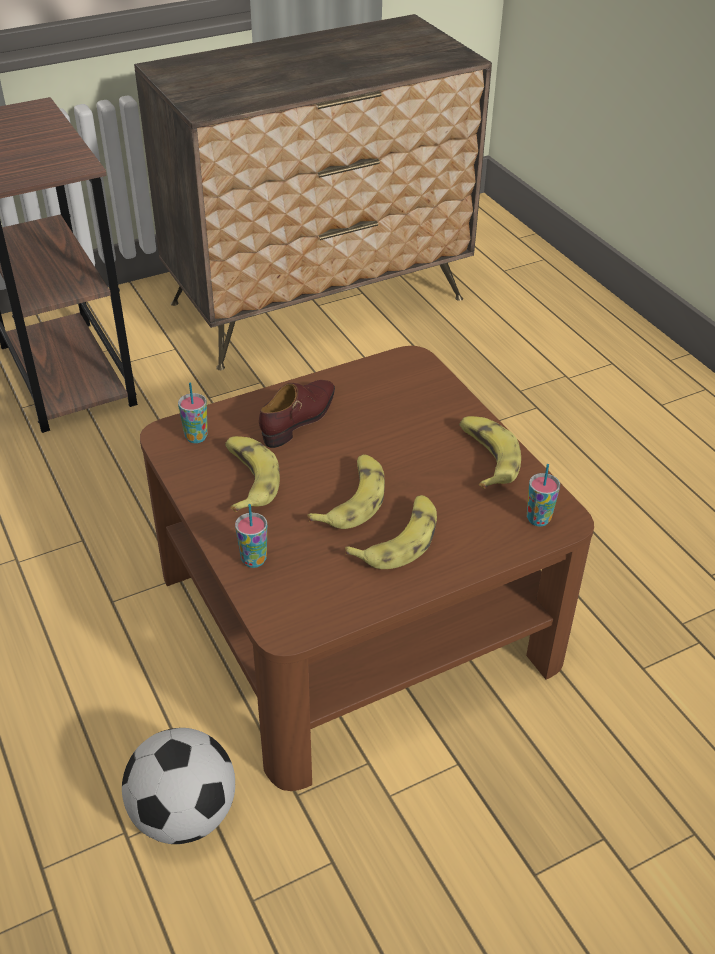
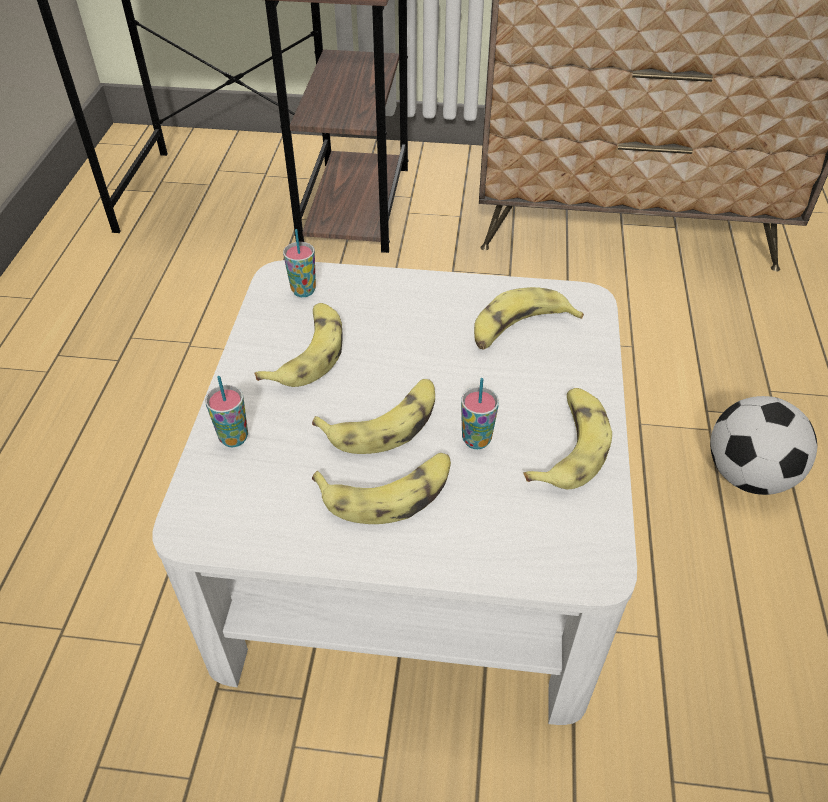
camera: 35 degrees right, 5 degrees up
football [122,728,235,844] -> football moved to [710,396,817,495]
brown coffee table [140,346,594,791] -> white coffee table [152,260,637,725]
brown shoe [259,380,335,448] -> none
cup [527,464,560,526] -> cup moved to [461,378,499,449]
none -> banana [474,287,584,350]

